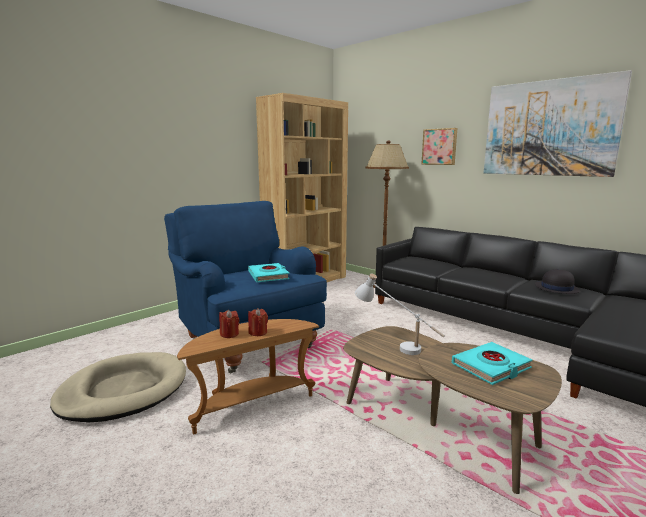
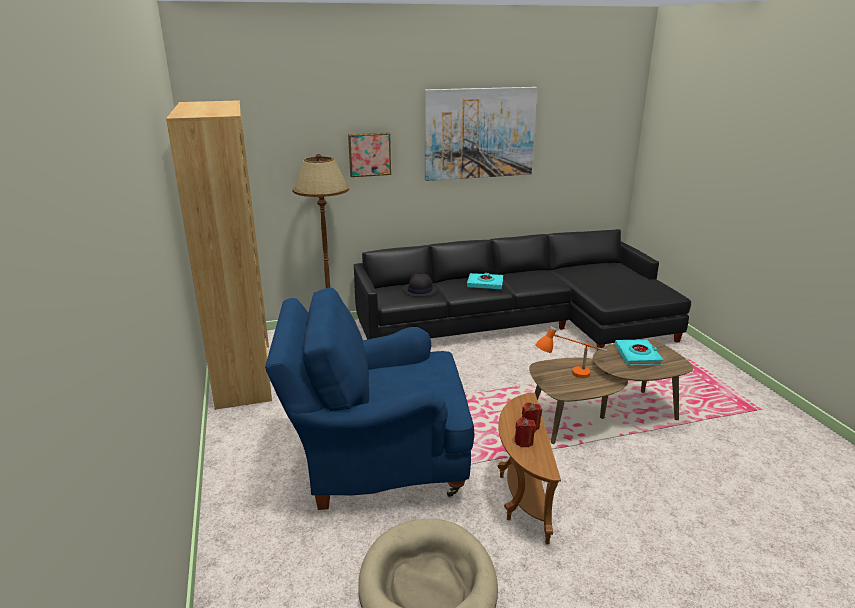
camera: 60 degrees left, 10 degrees up
turquoise book [248,263,289,282] -> turquoise book moved to [467,273,503,289]
white table lamp [355,273,445,355] -> orange table lamp [536,327,607,378]
black hat [535,269,580,294] -> black hat moved to [402,274,437,297]

